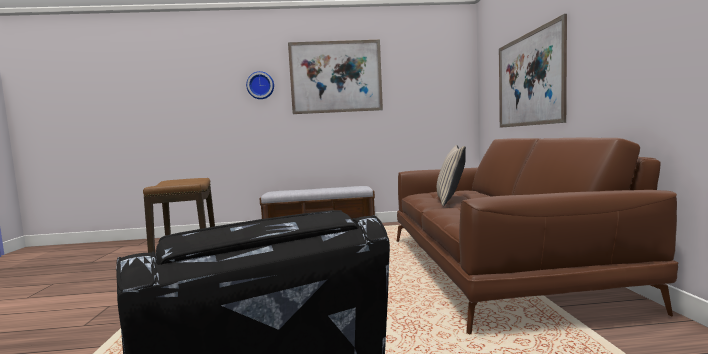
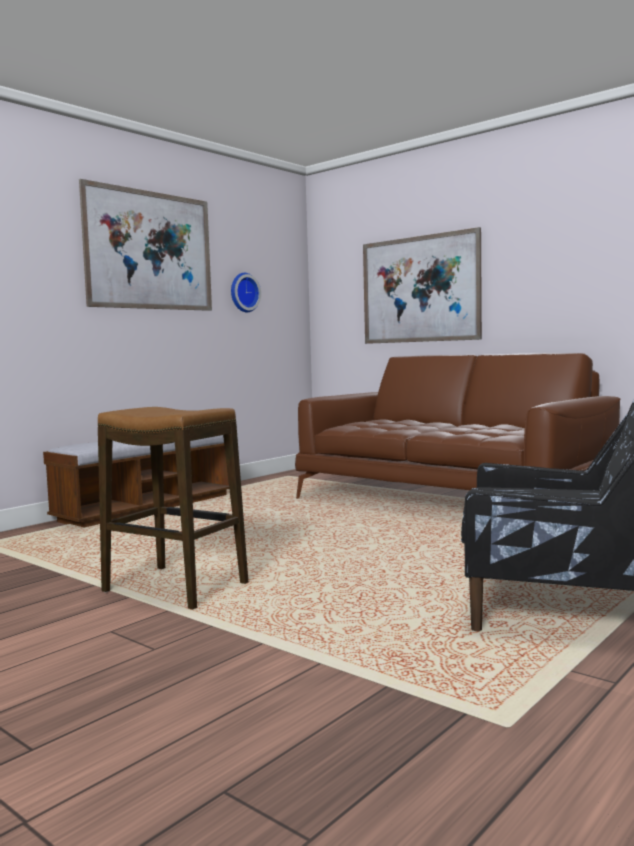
camera: 45 degrees left, 0 degrees up
wall clock [246,71,274,99] -> wall clock moved to [231,273,261,312]
beige pillow [437,145,466,206] -> none

